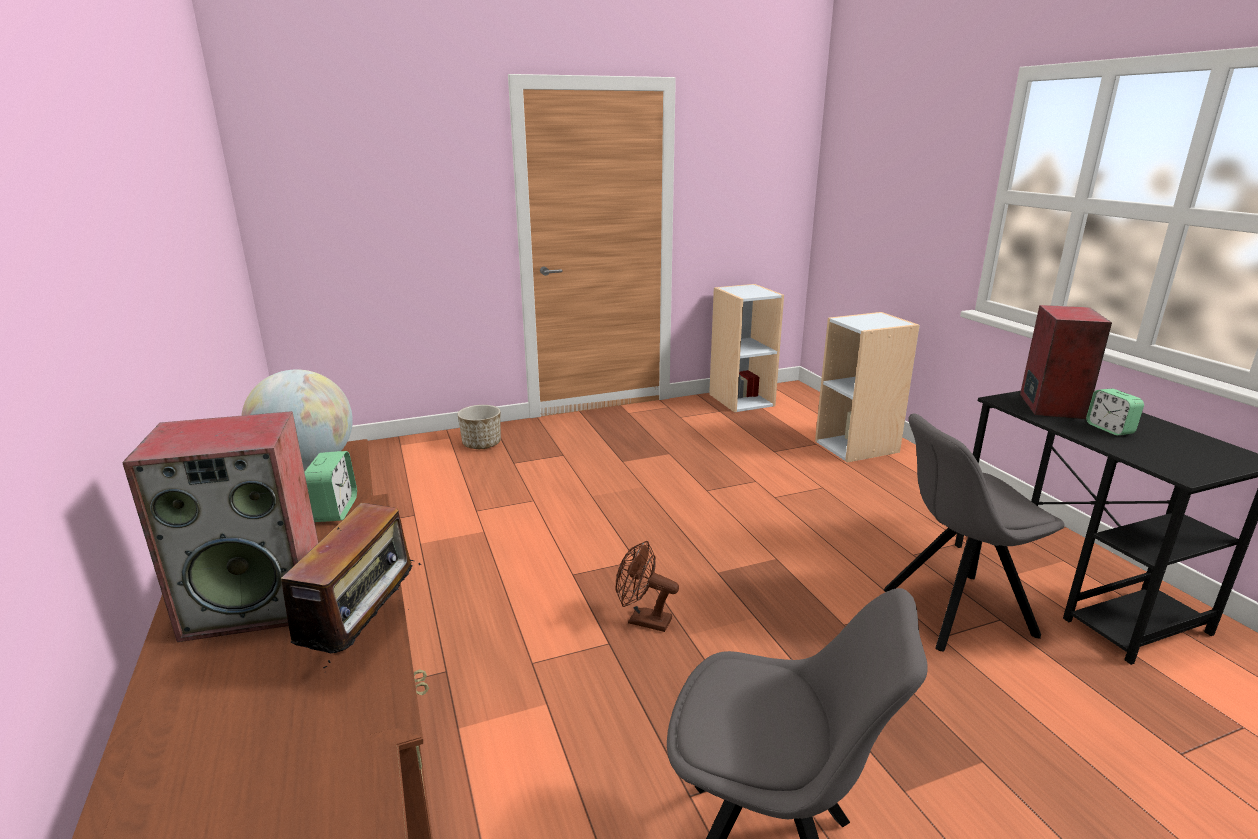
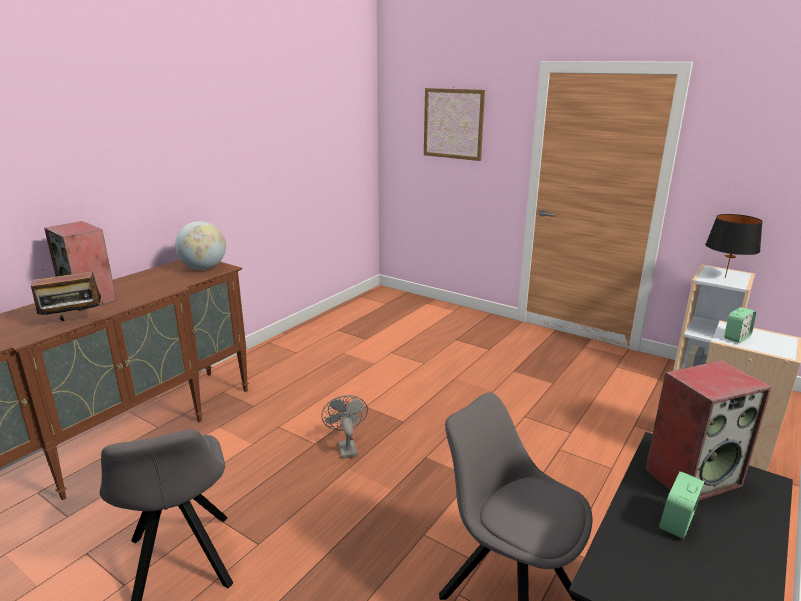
camera: 55 degrees right, 0 degrees up
alarm clock [305,451,357,522] -> alarm clock moved to [724,307,756,343]
planter [458,405,501,449] -> none
brown fan [615,541,679,632] -> grey fan [321,395,368,459]
none -> picture [424,88,485,161]
none -> black table lamp [705,214,763,278]

